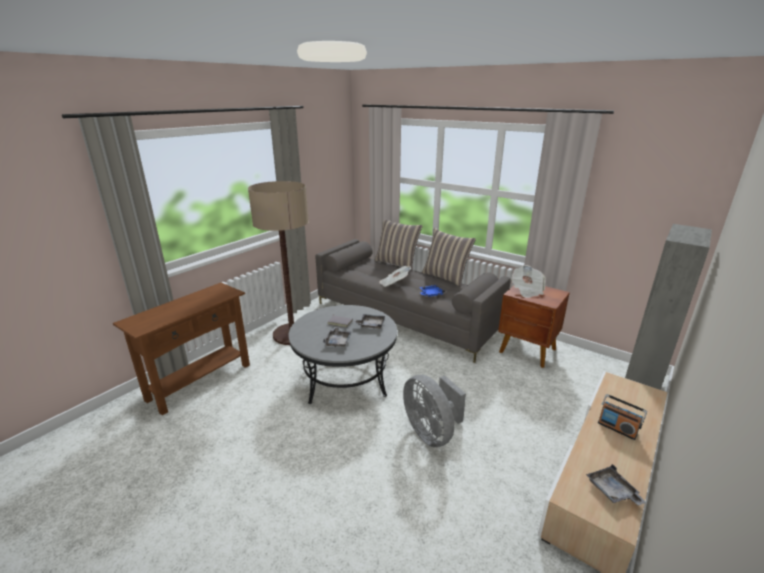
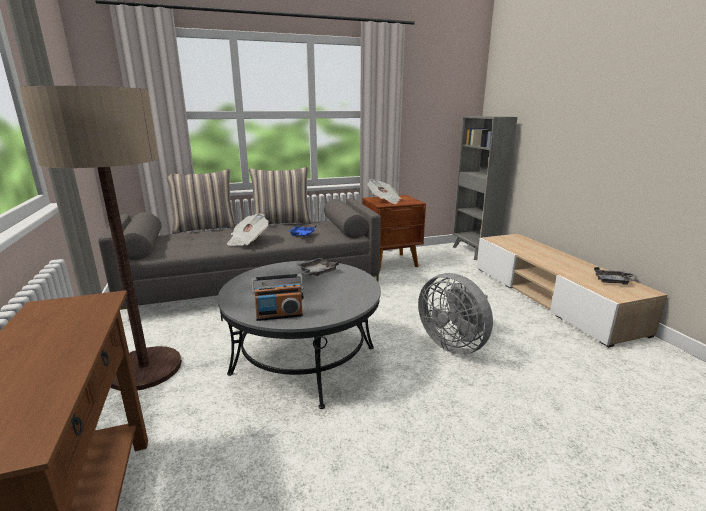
camera: 55 degrees left, 5 degrees down
grey tray [323,327,352,347] -> none
grey fan [403,375,466,447] -> grey fan turned 45 degrees clockwise [418,273,493,355]
radio [598,394,647,440] -> radio moved to [251,274,304,321]

